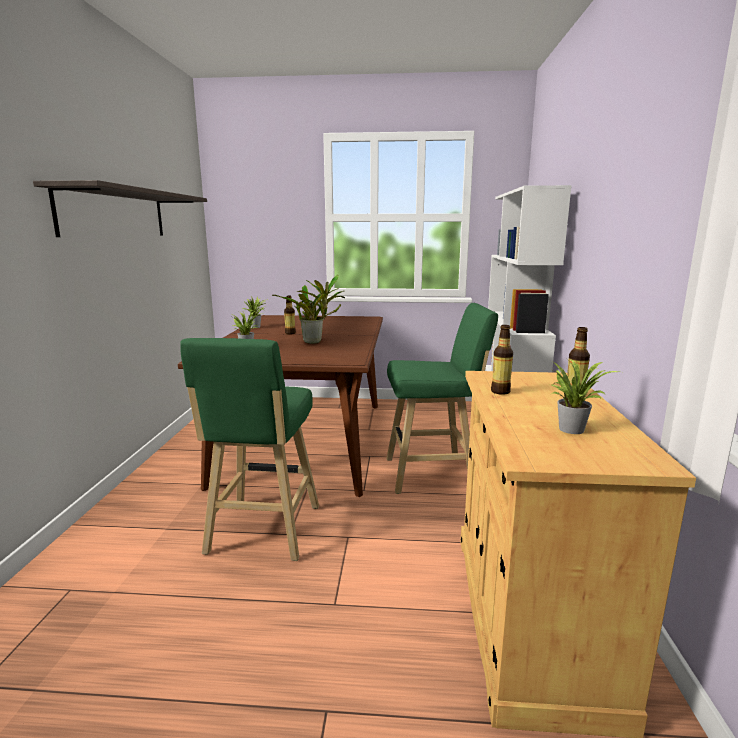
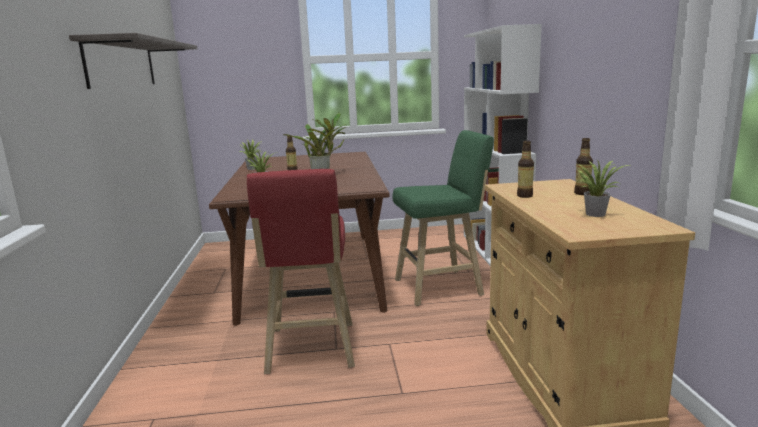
camera: 10 degrees left, 0 degrees up
green stool [180,338,319,561] -> red stool [247,169,355,375]

